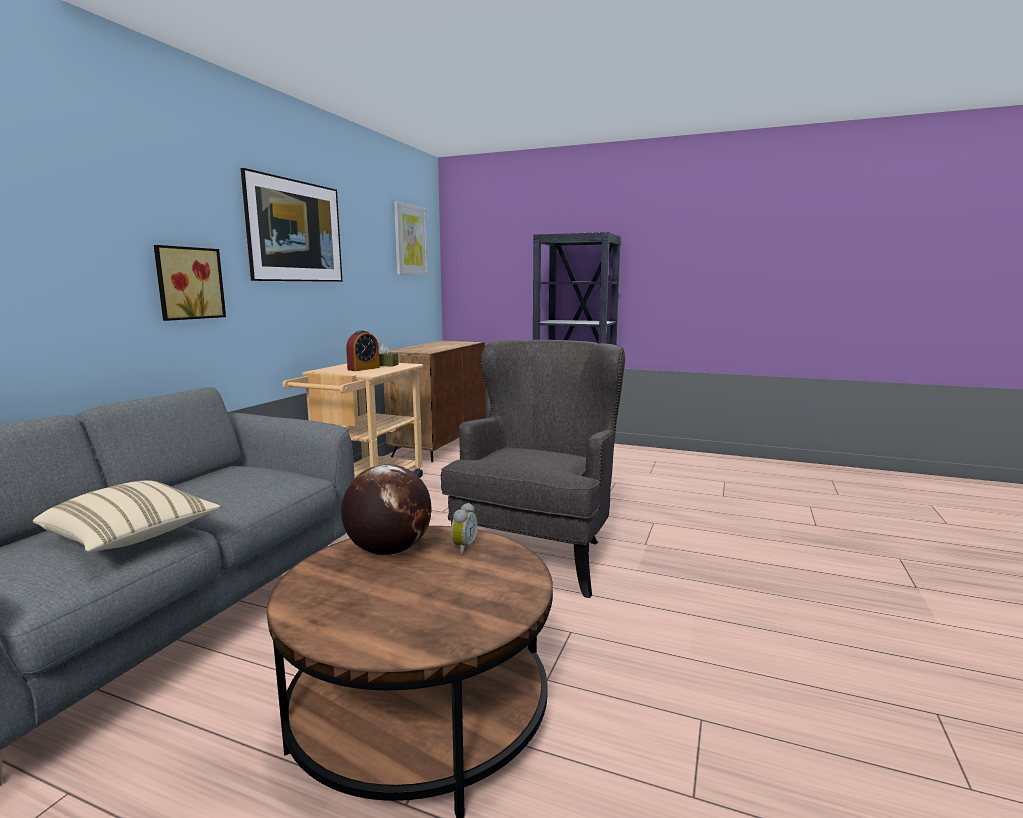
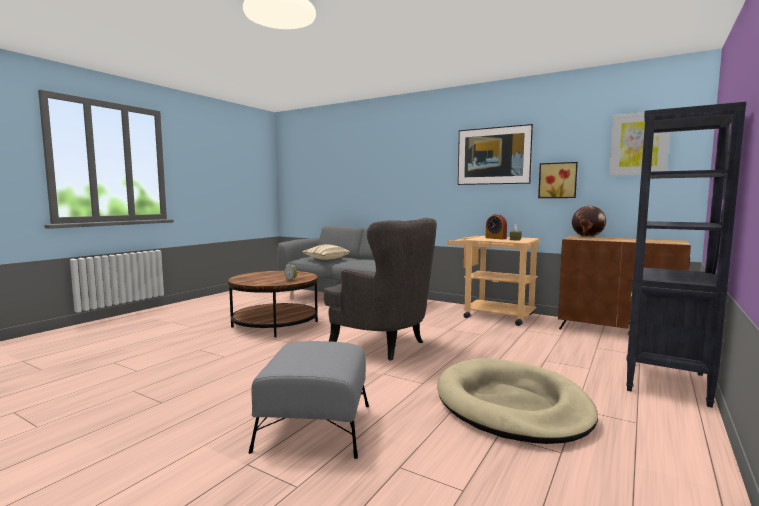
camera: 100 degrees right, 5 degrees down
picture [154,245,226,321] -> picture moved to [538,162,578,198]
globe [341,464,432,555] -> globe moved to [572,206,606,237]
none -> grey ottoman [249,341,369,459]
none -> beige dog bed [437,358,598,444]

